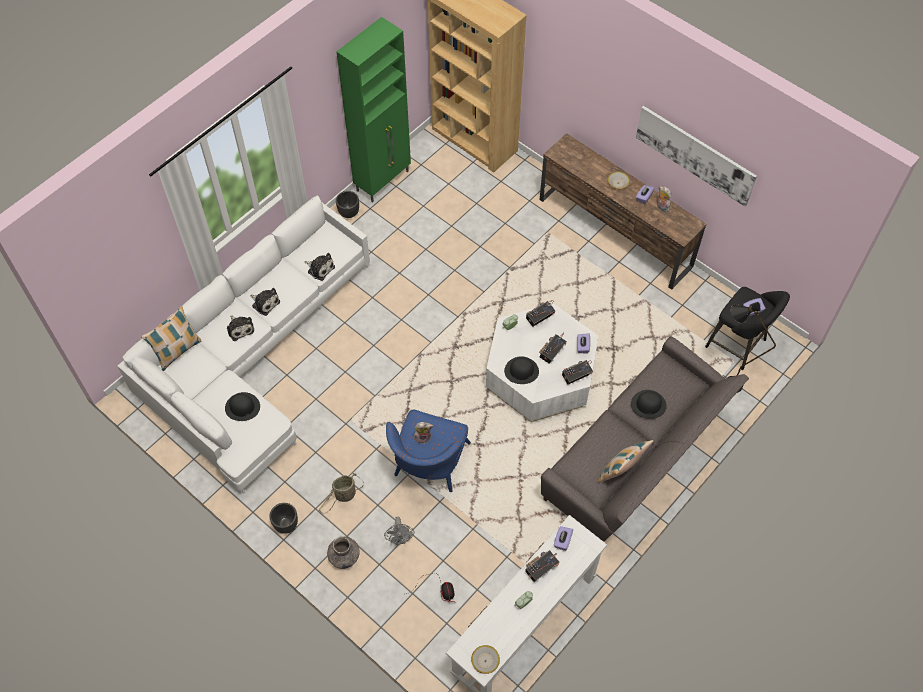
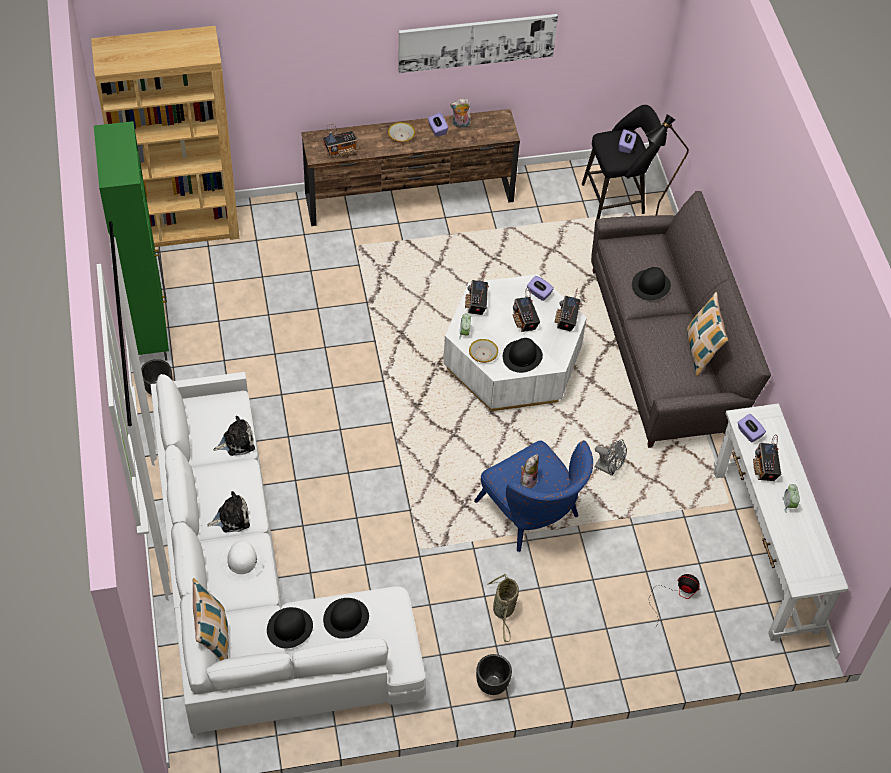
camera: 55 degrees left, 5 degrees down
plush toy [227,316,254,341] -> white hat [221,541,264,582]
grey vase [327,536,359,569] -> none
grey fan [384,517,414,545] -> grey fan moved to [594,439,627,476]
bowl [471,645,500,674] -> bowl moved to [469,339,498,363]
none -> black hat [267,607,313,648]
none -> radio [323,124,357,158]

